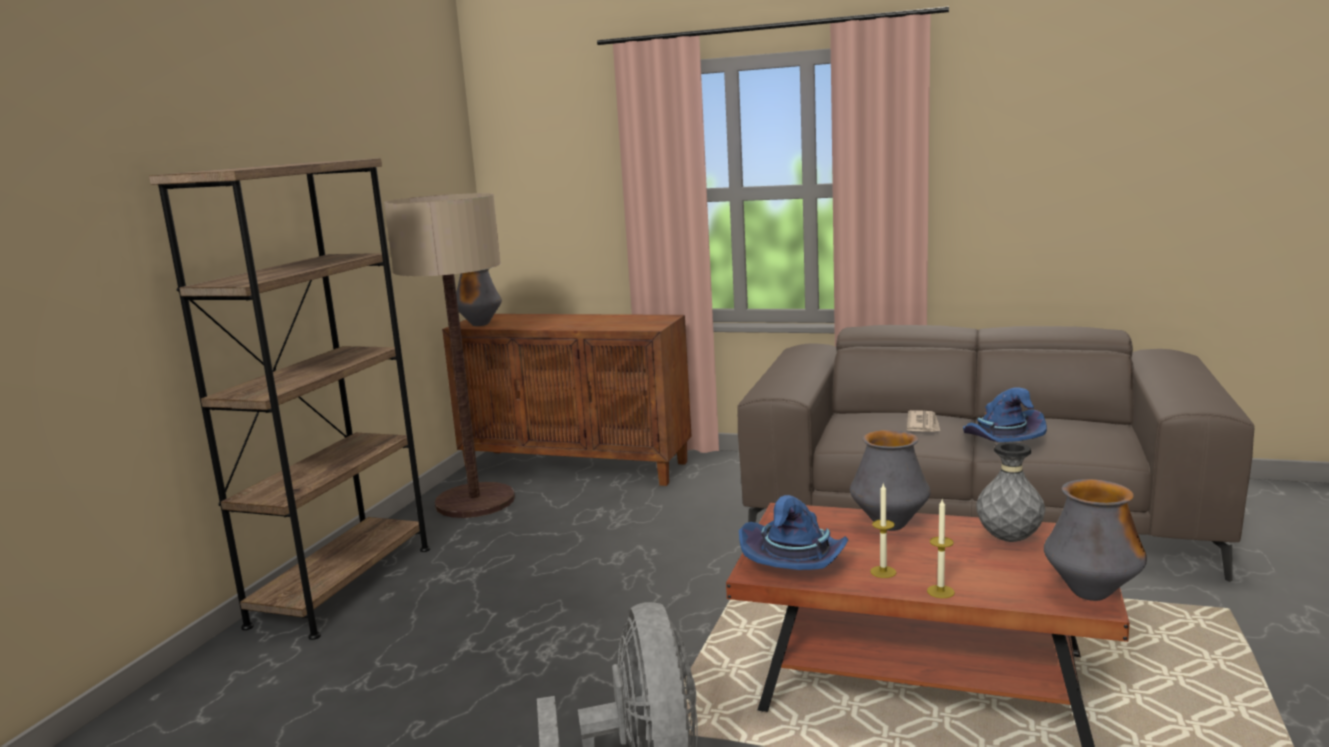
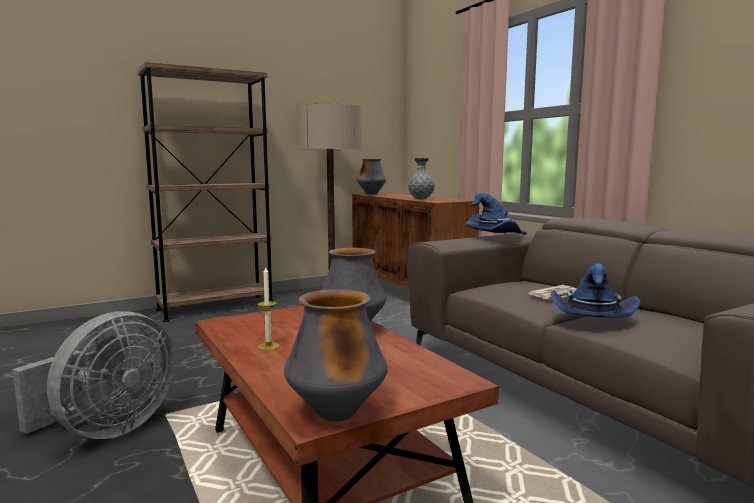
camera: 40 degrees right, 5 degrees down
blue hat [739,495,849,570] -> blue hat moved to [465,193,527,235]
candle [927,498,955,598] -> none
grey vase [976,442,1045,542] -> grey vase moved to [408,158,435,200]

